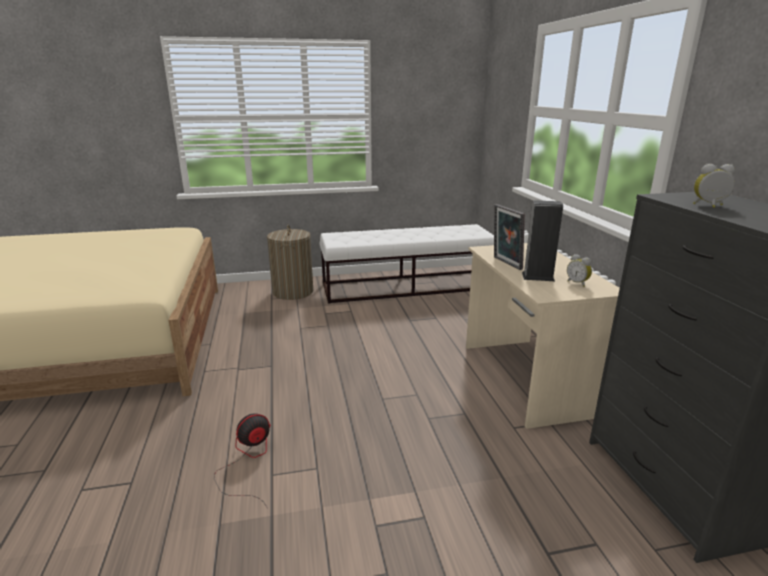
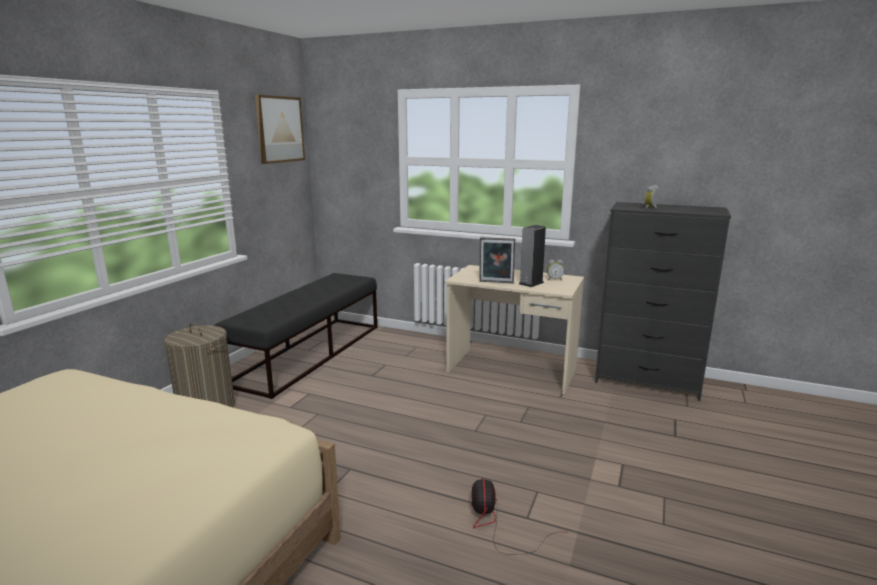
camera: 55 degrees left, 5 degrees down
white bench [319,224,494,304] -> black bench [214,273,377,399]
none -> picture [255,95,305,164]

